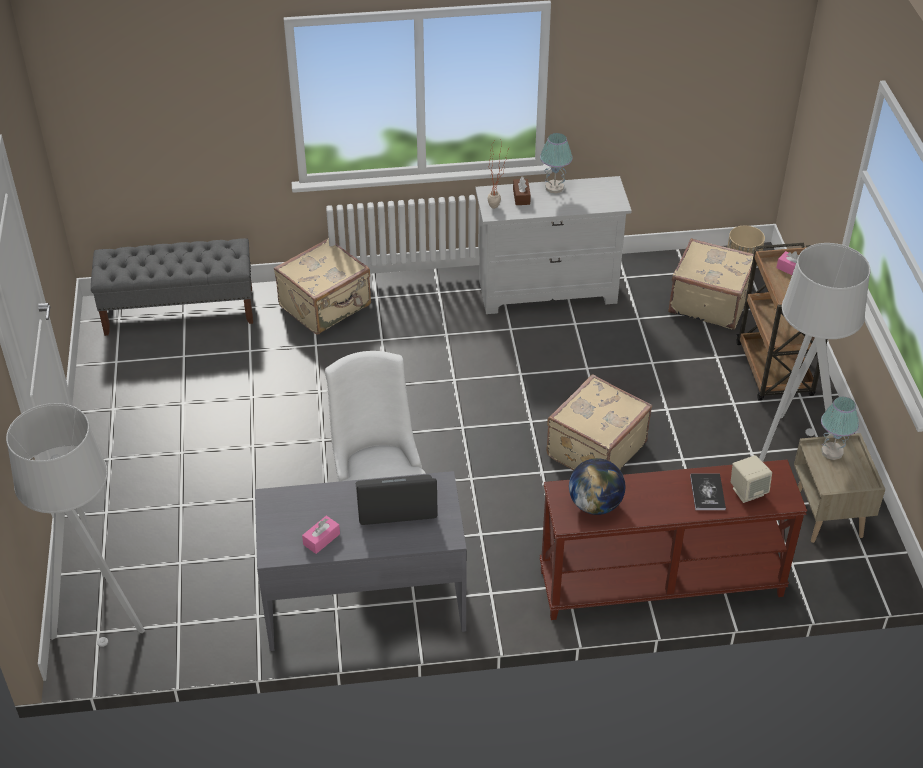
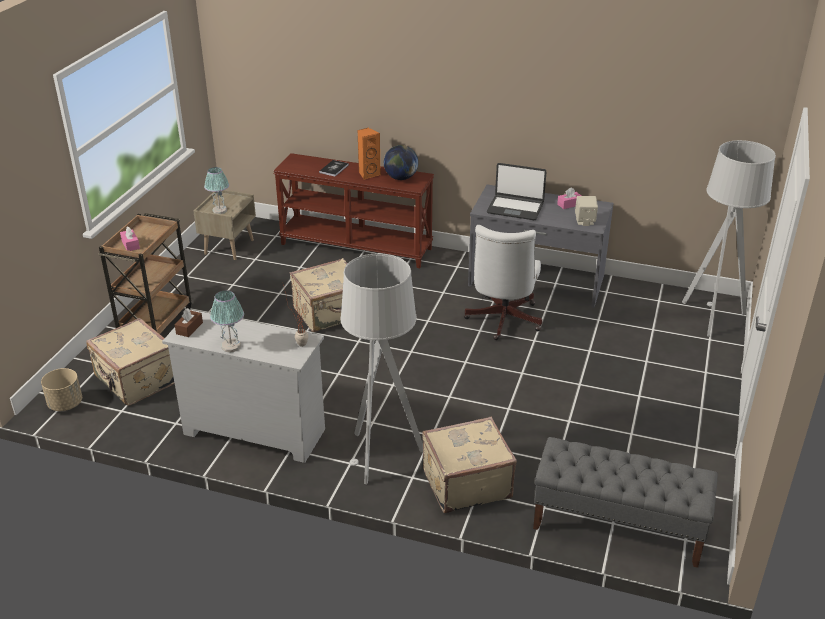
camera: 155 degrees left, 10 degrees down
brown tissue box [513,176,531,205] -> brown tissue box moved to [175,308,203,337]
beige speaker [731,455,772,503] -> beige speaker moved to [575,196,598,226]
grey floor lamp [759,243,871,462] -> grey floor lamp moved to [340,253,423,484]
none -> orange speaker [357,128,380,179]

